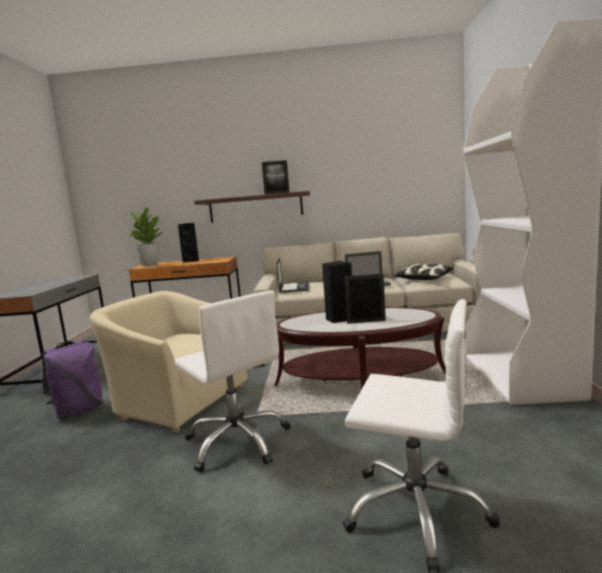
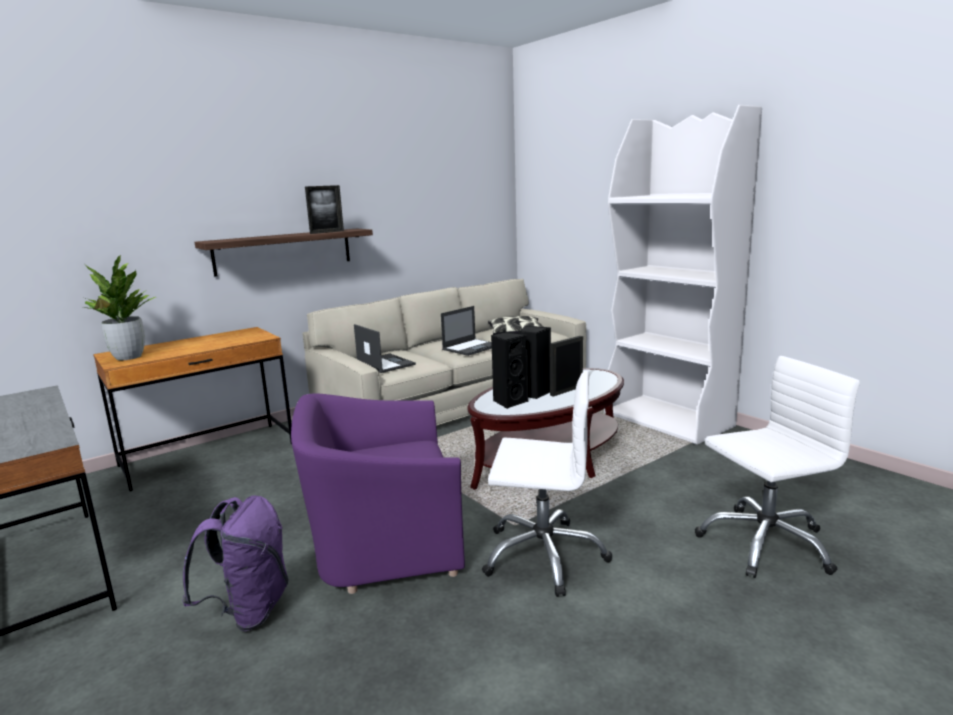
camera: 40 degrees left, 5 degrees up
beige armchair [90,291,248,433] -> purple armchair [291,393,465,594]
black speaker [178,223,199,262] -> black speaker moved to [491,331,528,409]

